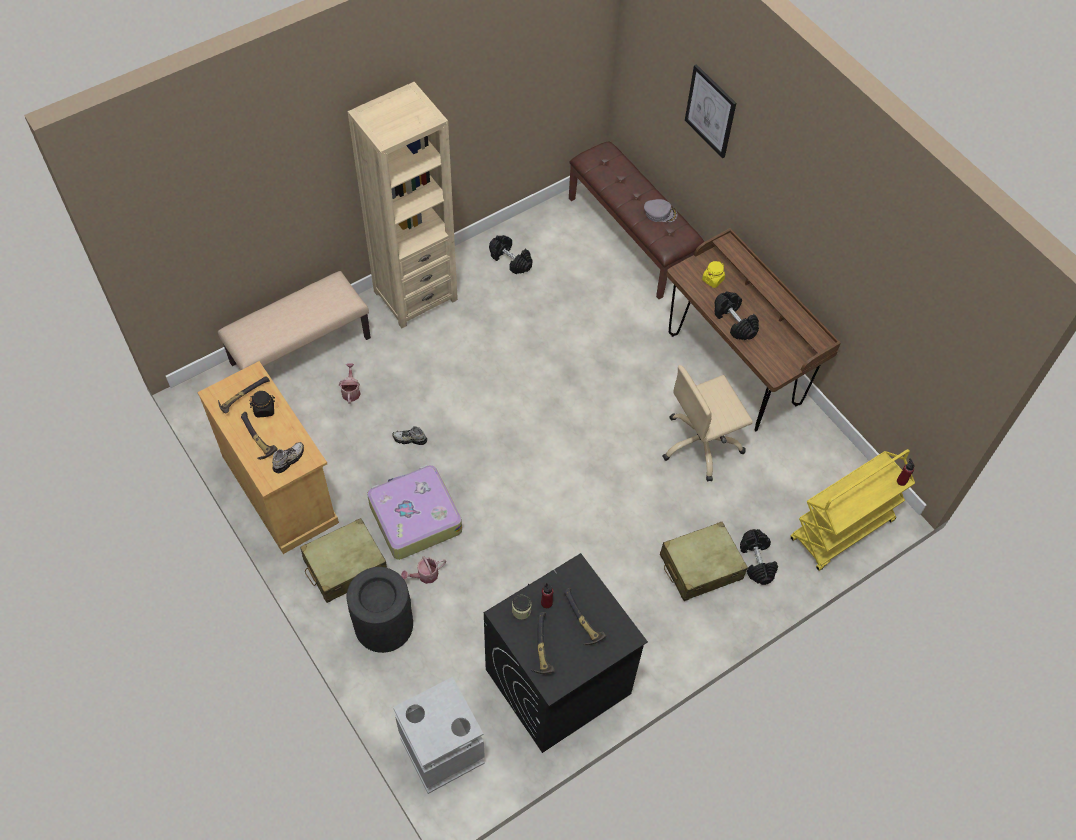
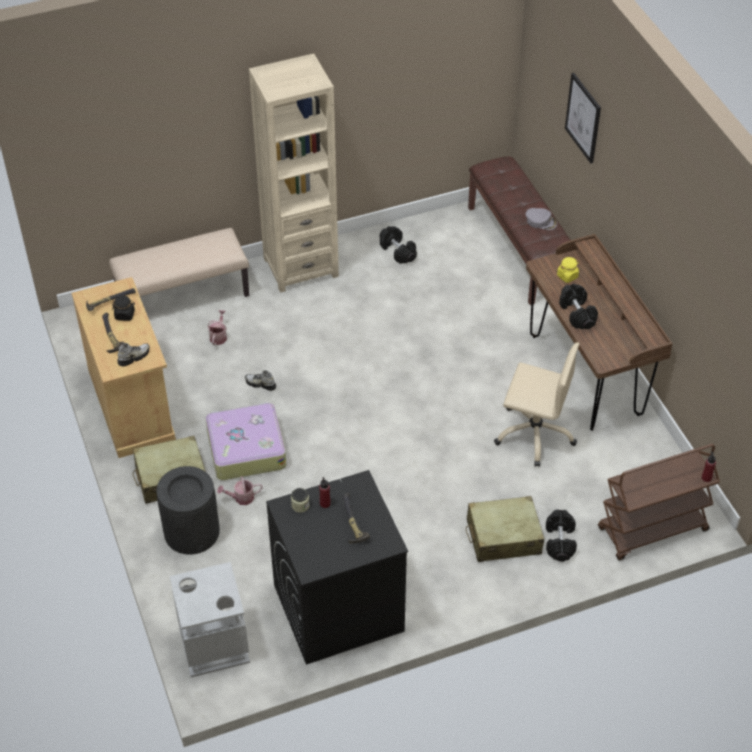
camera: 15 degrees right, 10 degrees down
hammer [531,612,555,674] -> none
beige office chair [662,365,753,481] -> beige office chair turned 150 degrees counterclockwise [494,342,579,467]
yellow cart [790,449,915,571] -> brown cart [598,444,720,561]

